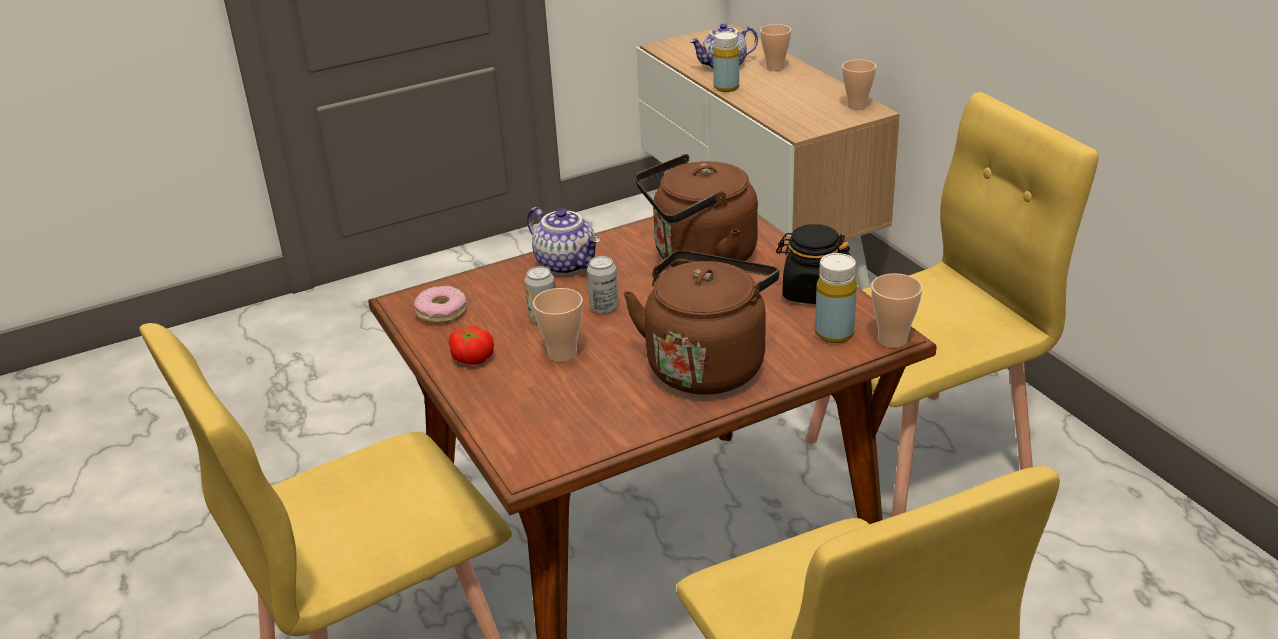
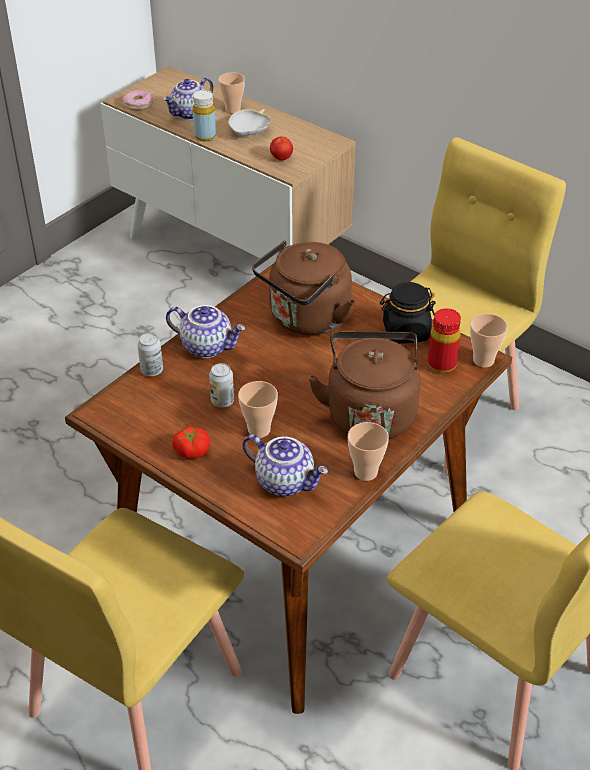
camera: 25 degrees left, 10 degrees up
donut [414,286,467,324] -> donut moved to [123,90,153,111]
can [587,256,618,313] -> can moved to [137,333,163,376]
yellow bottle [815,253,857,343] -> red bottle [428,308,461,373]
cup [842,60,876,110] -> cup moved to [348,422,389,481]
none -> white bowl [228,109,271,136]
none -> teapot [243,434,328,496]
none -> tomato [270,137,293,161]

